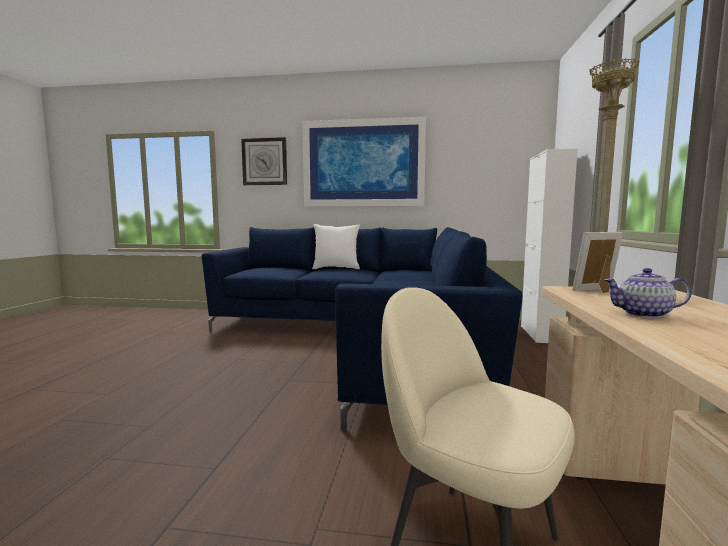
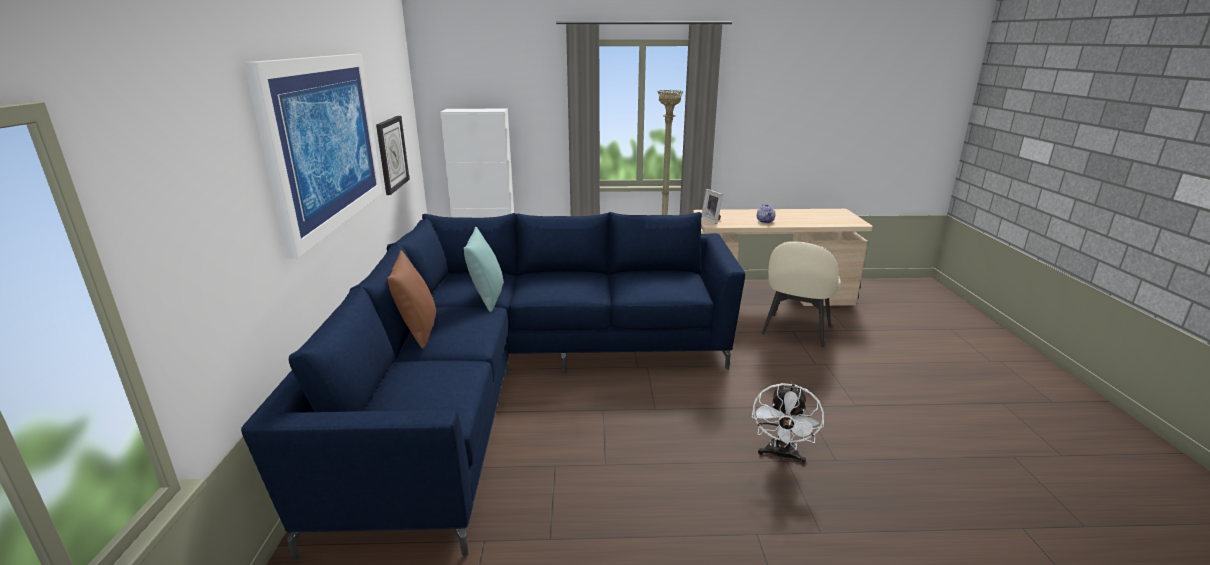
camera: 100 degrees left, 15 degrees up
wall clock [241,137,287,185] -> wall clock moved to [376,116,410,195]
white pillow [312,224,360,269] -> brown pillow [387,250,437,349]
none -> turquoise pillow [464,227,504,312]
none -> white fan [752,382,824,464]

